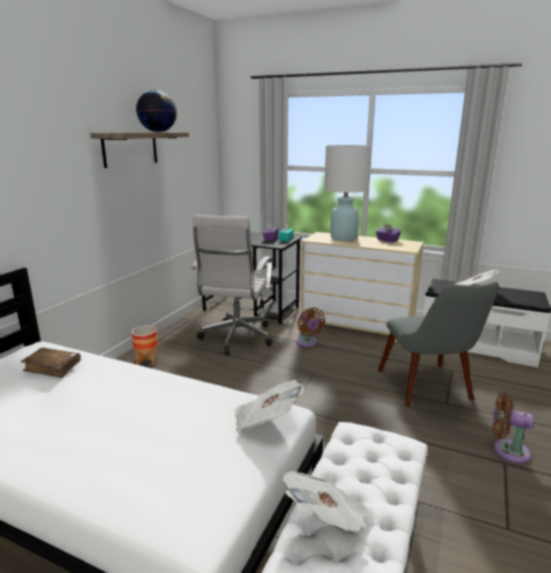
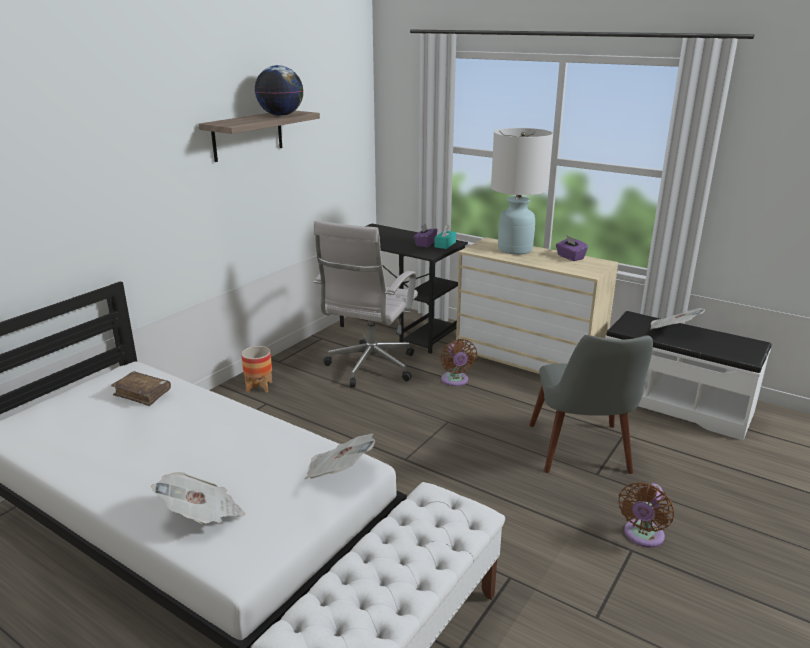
camera: 10 degrees right, 5 degrees up
newspaper [282,471,374,533] -> newspaper moved to [151,472,245,524]
brown fan [493,393,534,463] -> brown fan turned 90 degrees counterclockwise [618,482,674,548]

